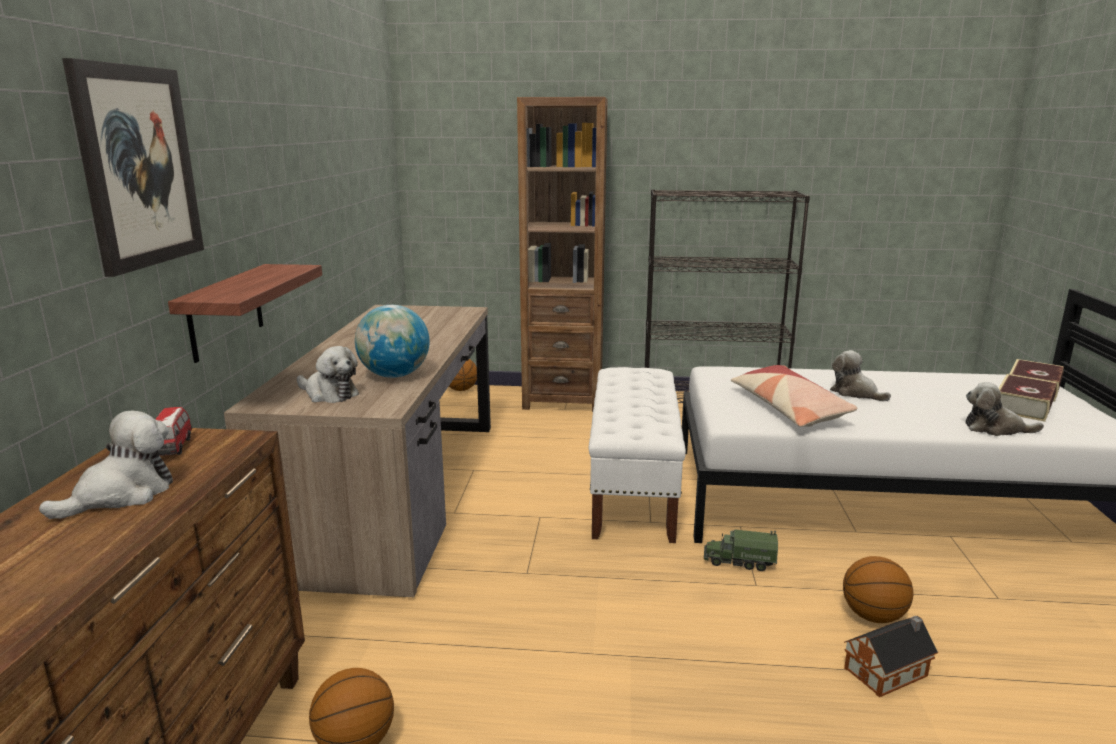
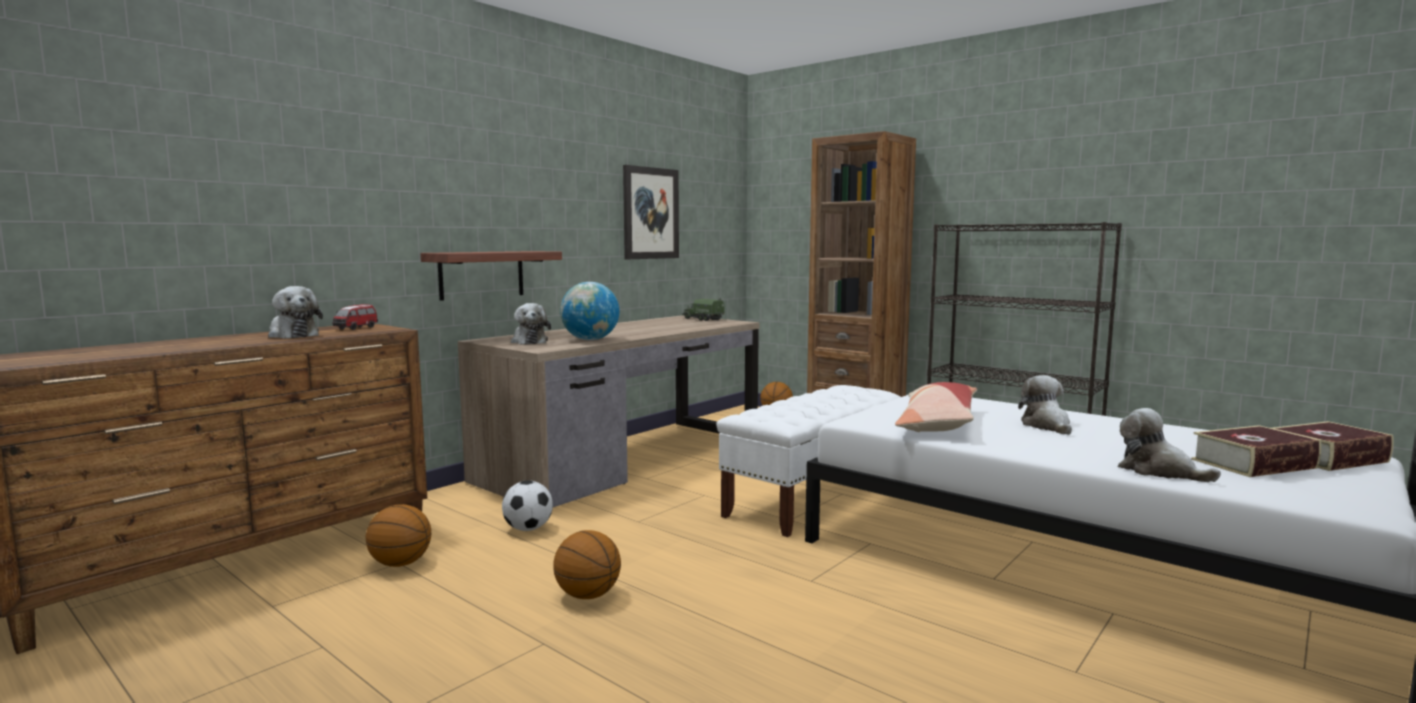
camera: 35 degrees right, 10 degrees down
plush toy [39,410,173,519] -> plush toy turned 60 degrees clockwise [268,286,323,339]
picture [62,58,204,277] -> picture moved to [623,165,679,259]
toy truck [704,529,778,571] -> toy truck moved to [682,297,725,321]
basketball [843,556,914,623] -> basketball moved to [553,530,621,599]
toy house [844,616,938,697] -> none
none -> football [502,480,553,531]

